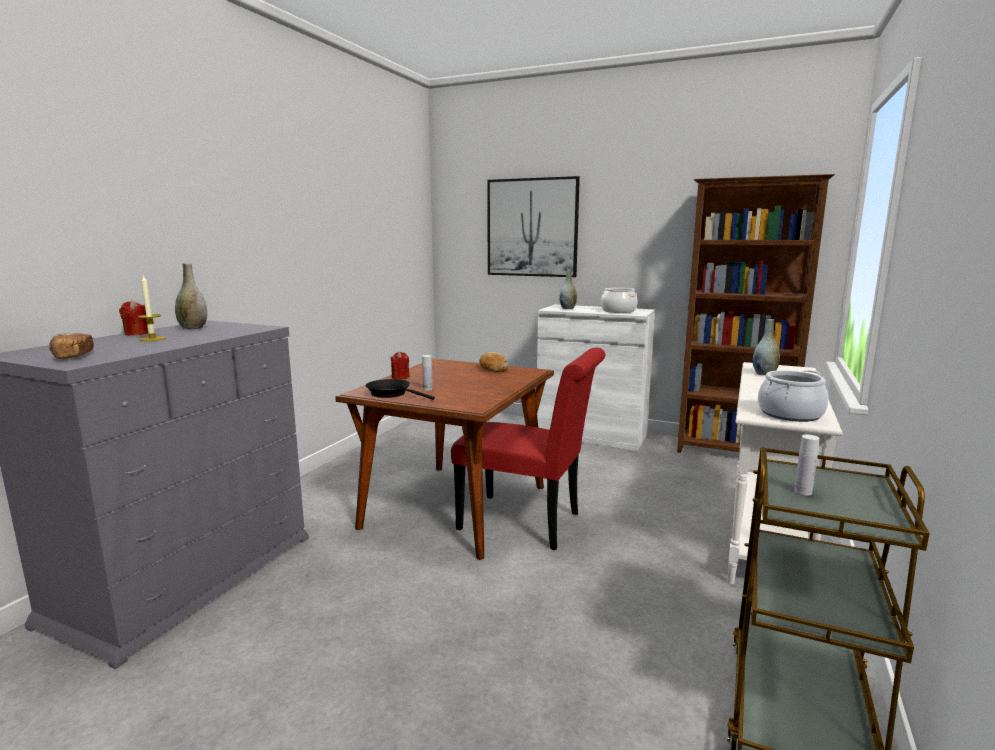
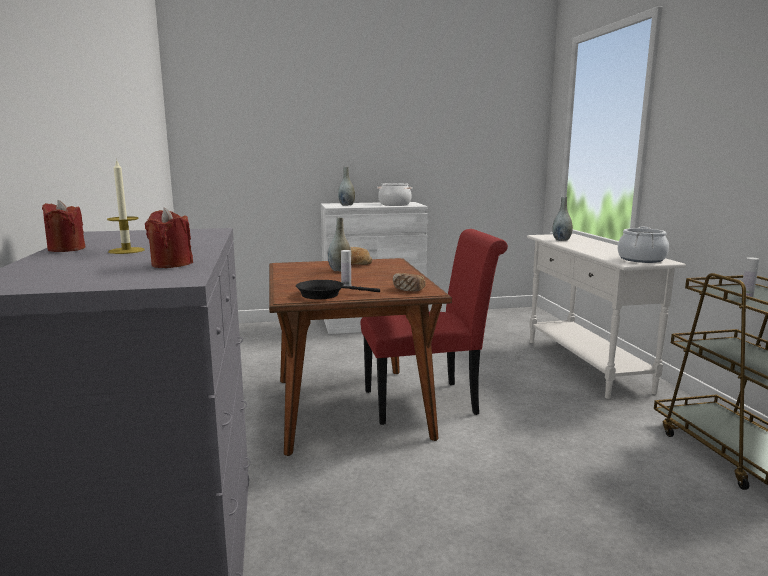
camera: 35 degrees left, 0 degrees up
bread [49,333,94,359] -> bread moved to [393,273,426,292]
grey vase [175,263,207,330] -> grey vase moved to [328,217,352,271]
red candle [391,351,410,379] -> red candle moved to [145,208,193,268]
picture [487,176,580,277] -> none
brown bookcase [677,174,835,453] -> none

